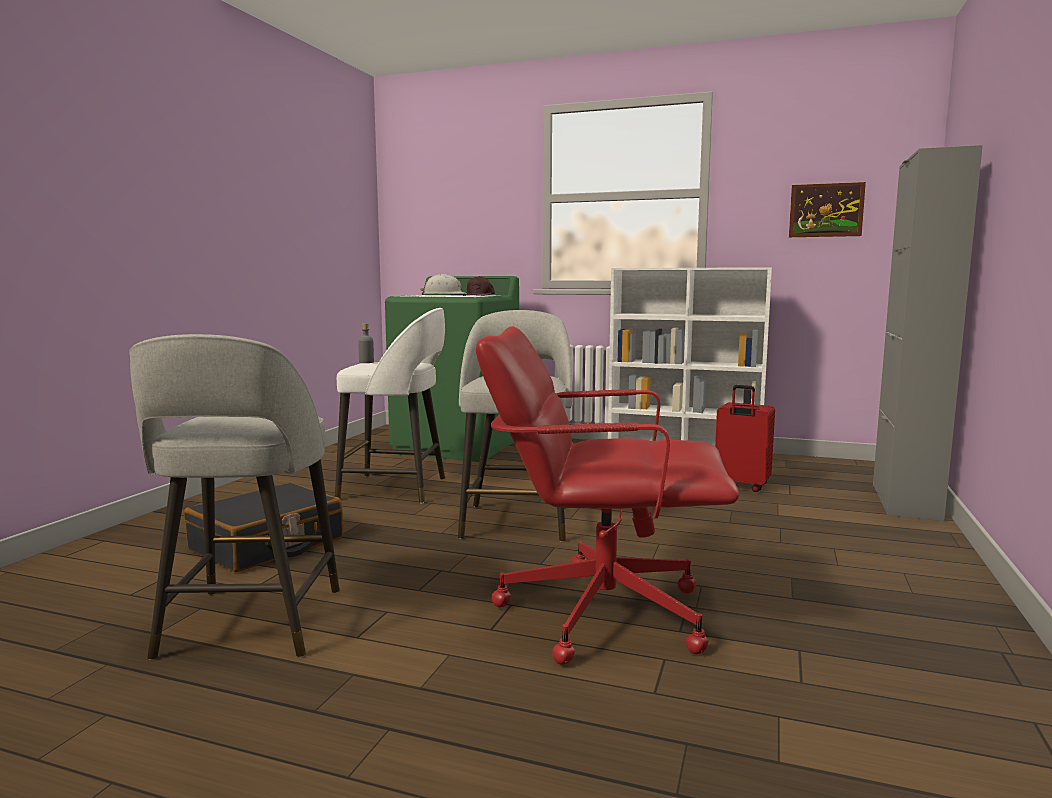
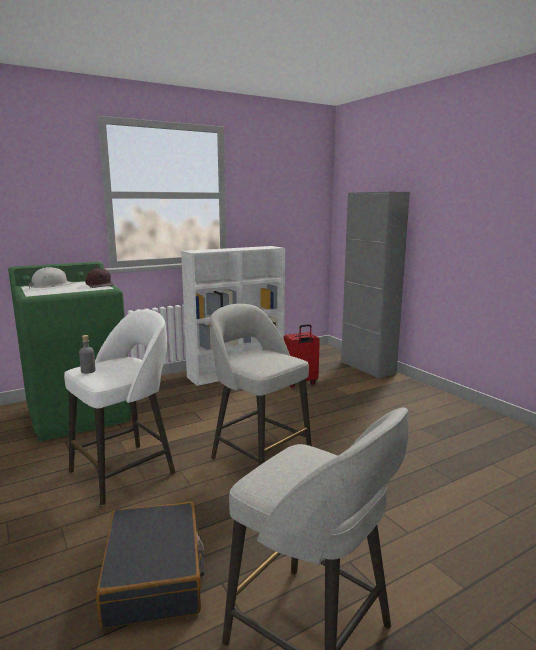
camera: 50 degrees left, 5 degrees up
red office chair [476,326,739,665] -> none
picture [789,182,866,237] -> none

